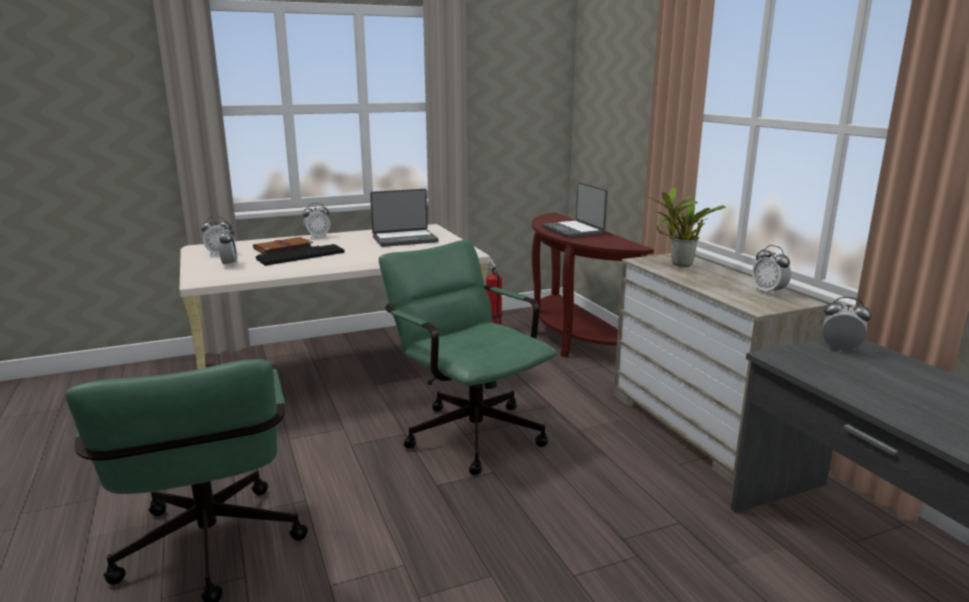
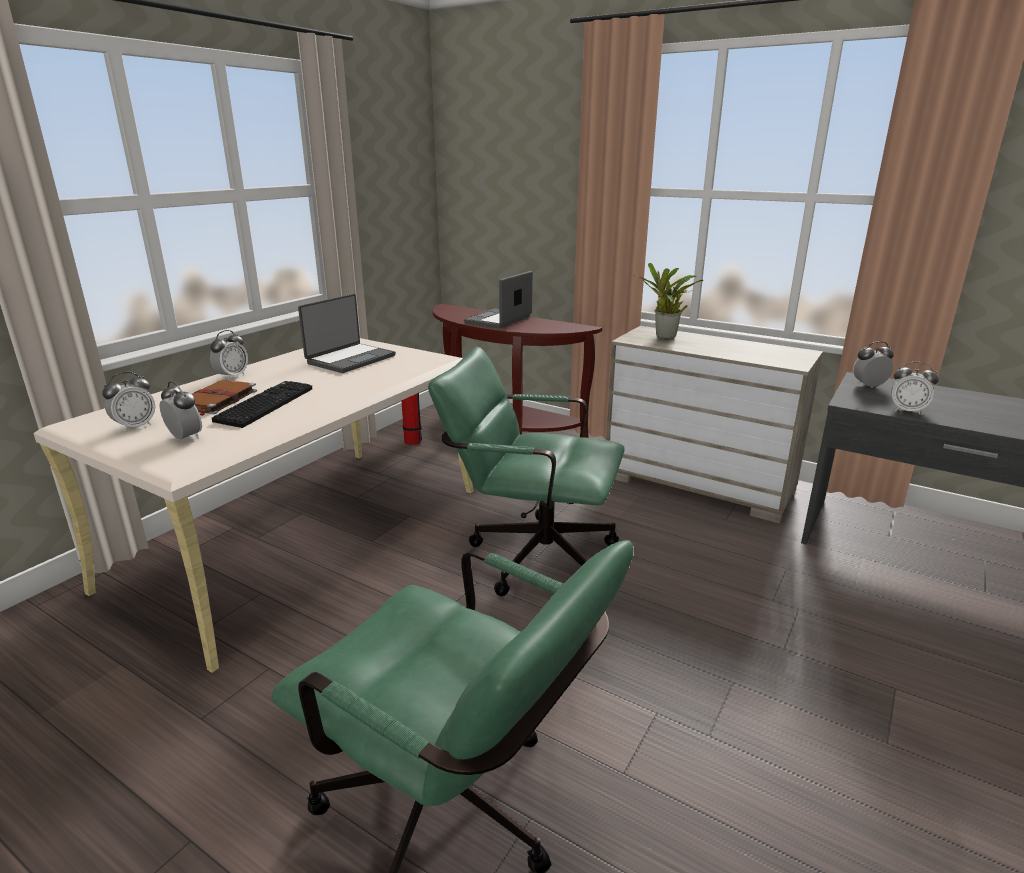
camera: 35 degrees left, 5 degrees up
laptop [542,182,608,238] -> laptop turned 90 degrees clockwise [464,271,533,328]
alarm clock [752,245,791,296] -> alarm clock moved to [891,362,939,415]

